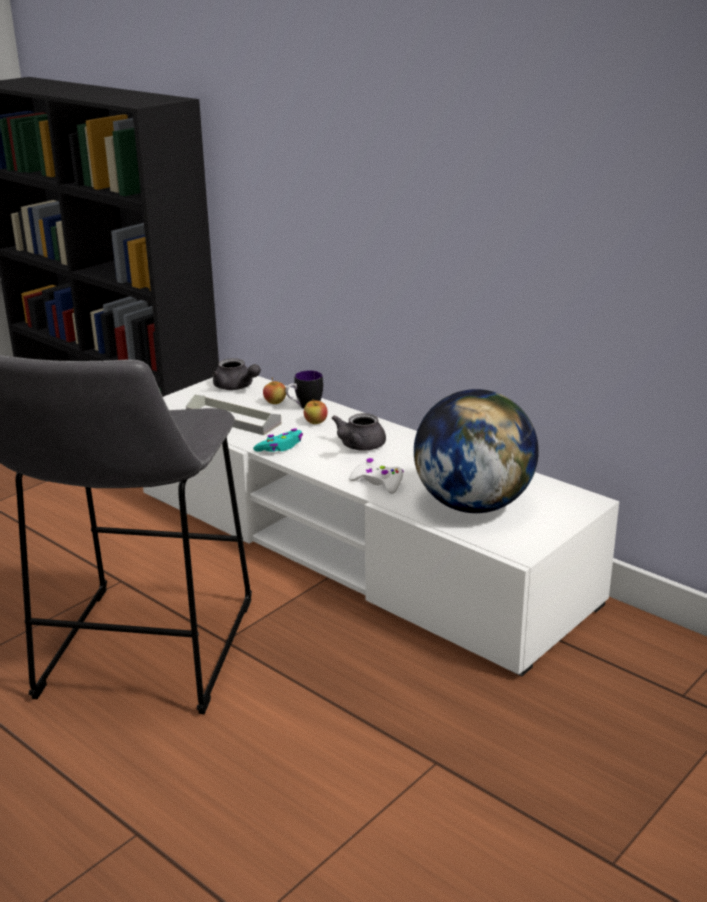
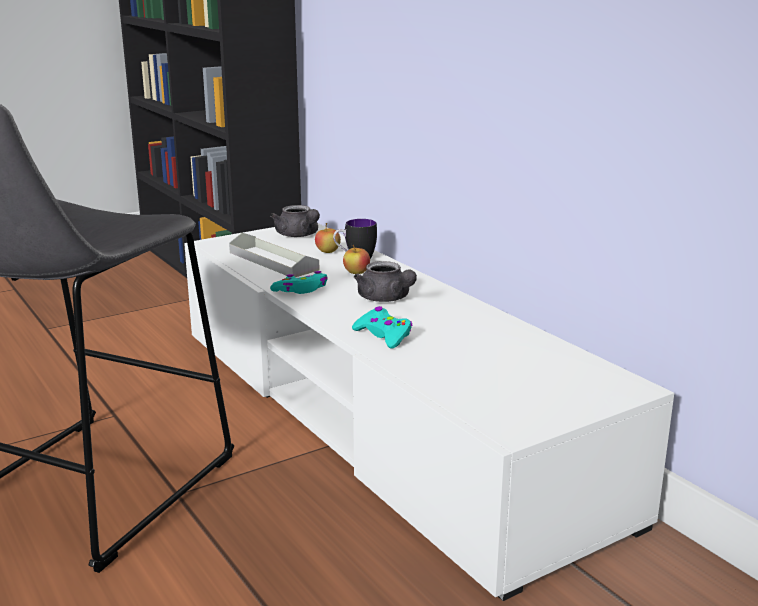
camera: 15 degrees right, 5 degrees down
grey teapot [331,413,386,450] -> grey teapot turned 75 degrees counterclockwise [354,261,417,302]
white game controller [349,458,404,494] -> turquoise game controller [352,306,413,348]
globe [414,389,539,513] -> none

